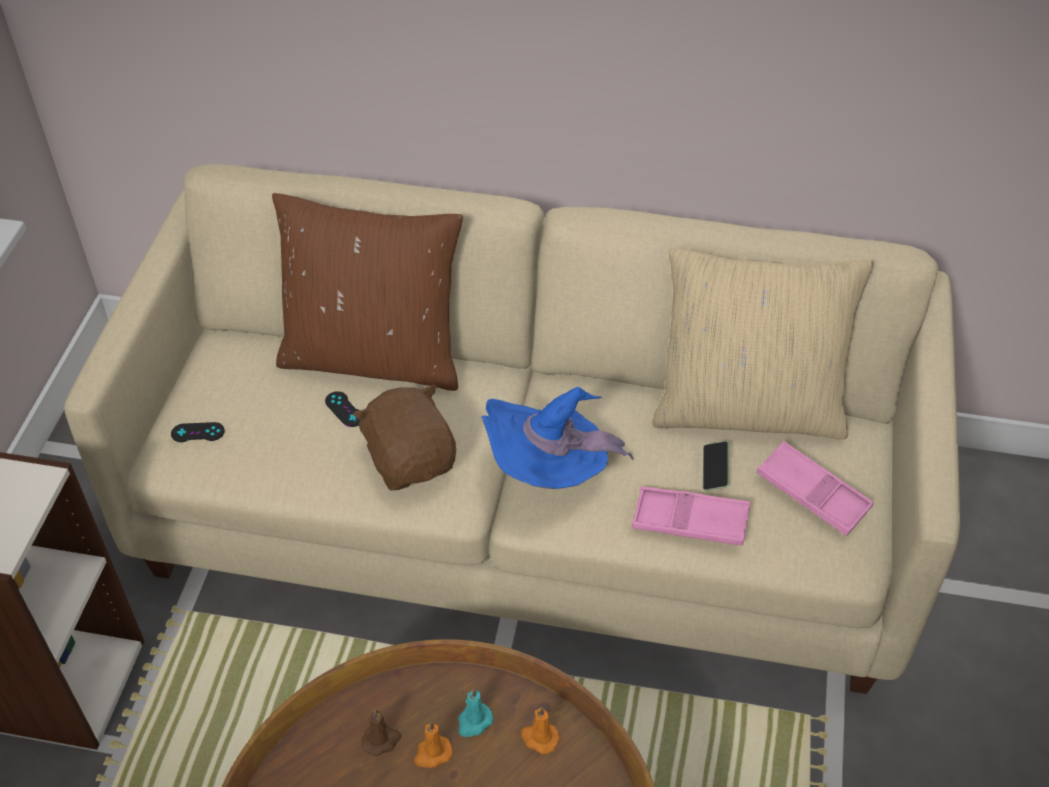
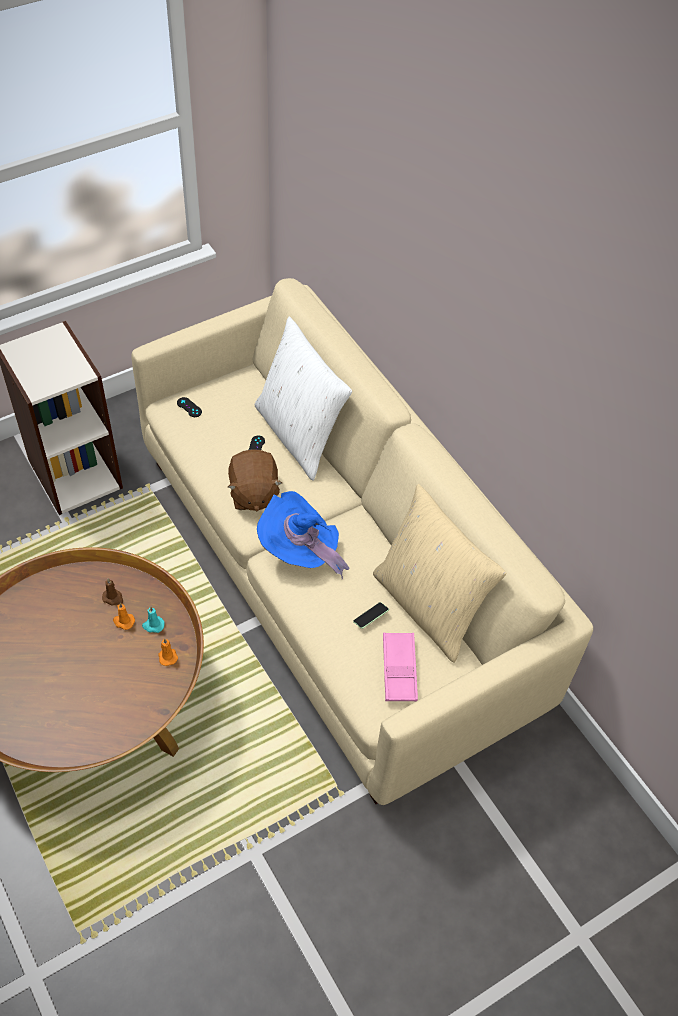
camera: 45 degrees right, 5 degrees up
brown pillow [272,193,463,391] -> white pillow [255,317,352,481]
brown plush toy [353,384,456,490] -> brown plush toy turned 150 degrees clockwise [228,450,282,511]
pink tray [632,486,750,546] -> none

